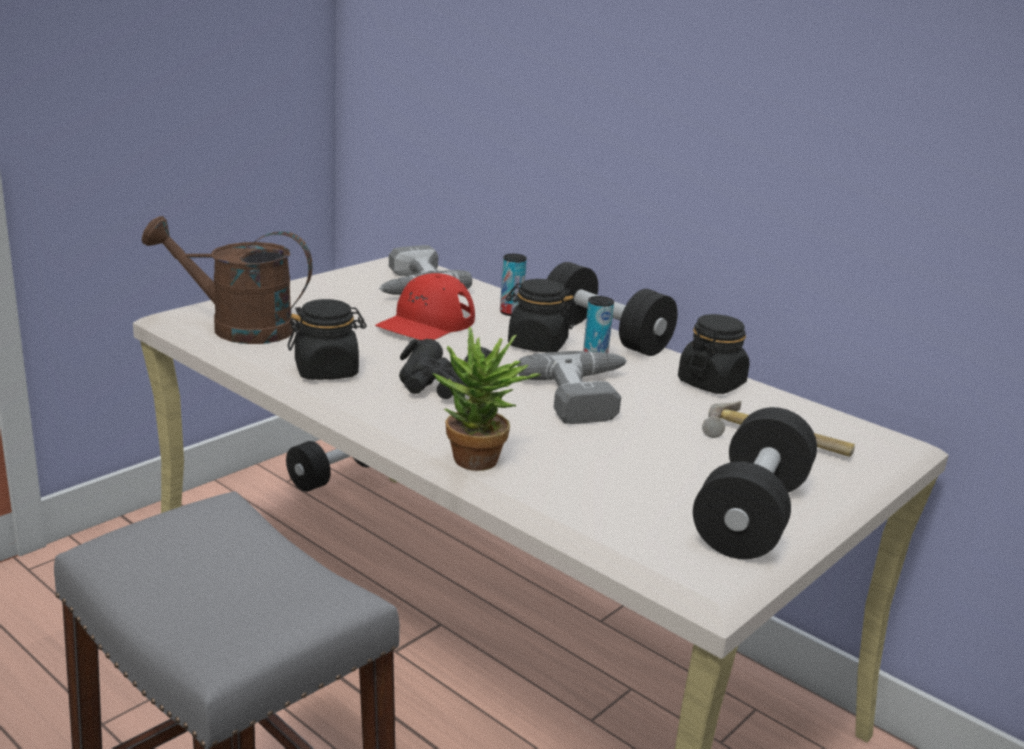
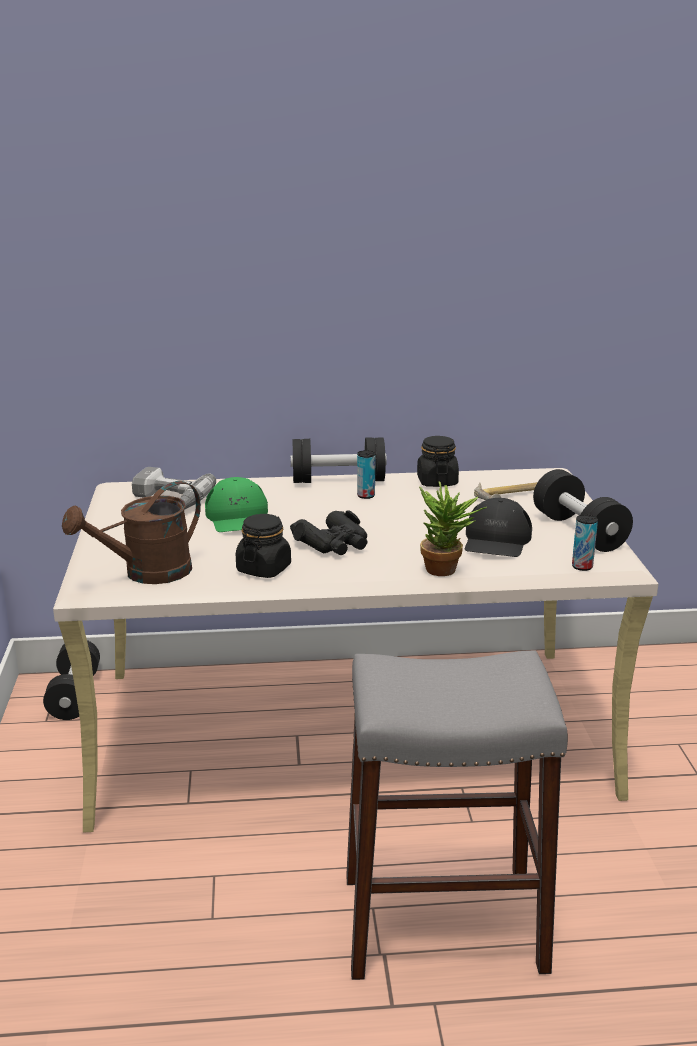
camera: 45 degrees left, 0 degrees up
red cap [375,273,475,340] -> green cap [205,477,268,532]
can [500,254,527,316] -> can moved to [572,514,598,571]
black jar [506,279,574,352] -> none
power drill [517,351,627,424] -> none
none -> black cap [465,498,532,557]

